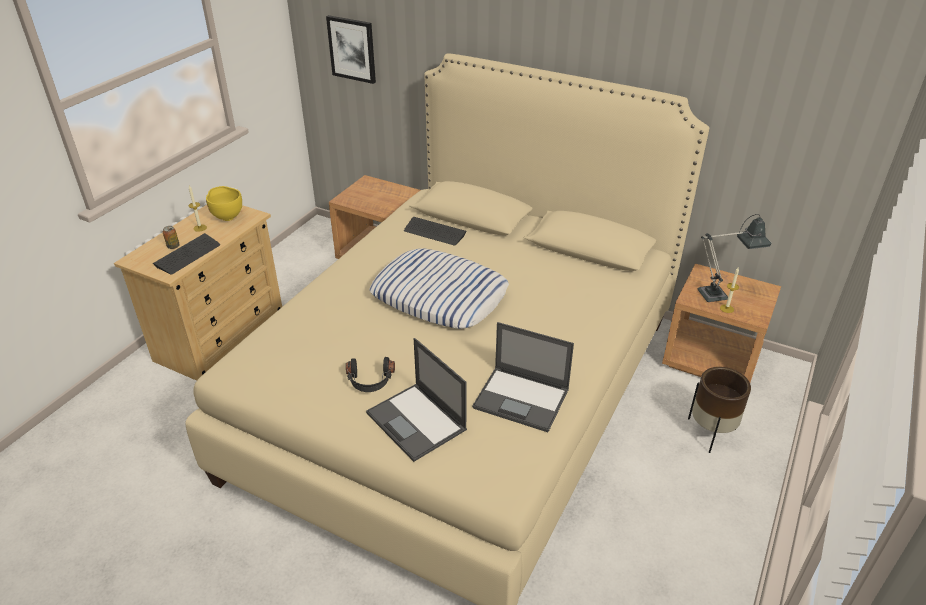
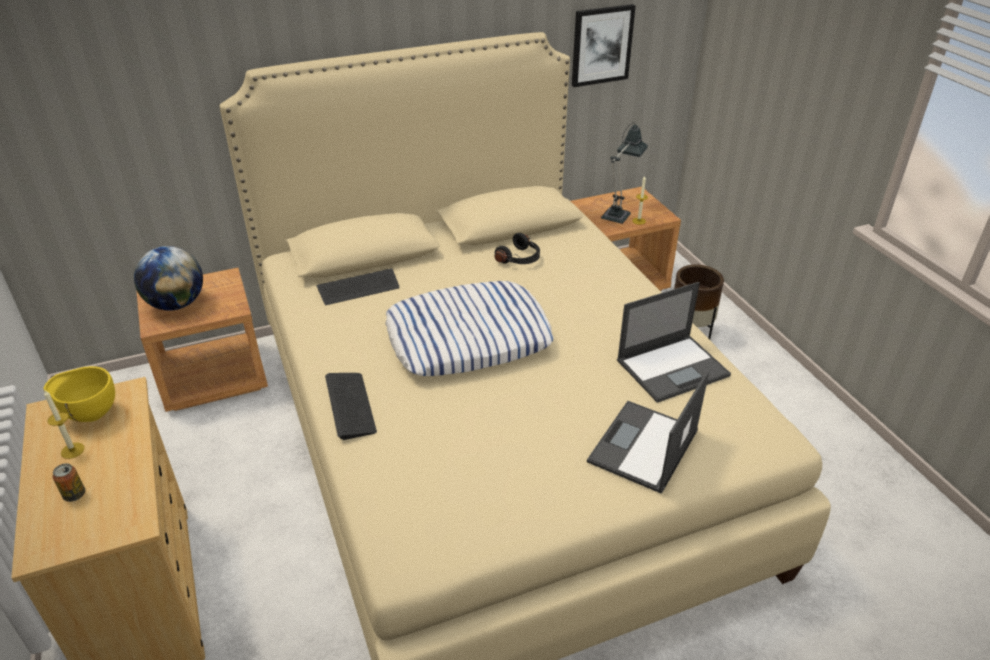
camera: 50 degrees left, 0 degrees up
keyboard [153,233,220,274] -> keyboard moved to [325,373,377,440]
picture [326,15,376,84] -> picture moved to [572,4,636,87]
black headphones [346,357,395,392] -> black headphones moved to [495,233,540,264]
laptop [366,338,467,462] -> laptop turned 120 degrees clockwise [587,370,709,494]
none -> globe [134,246,203,311]

